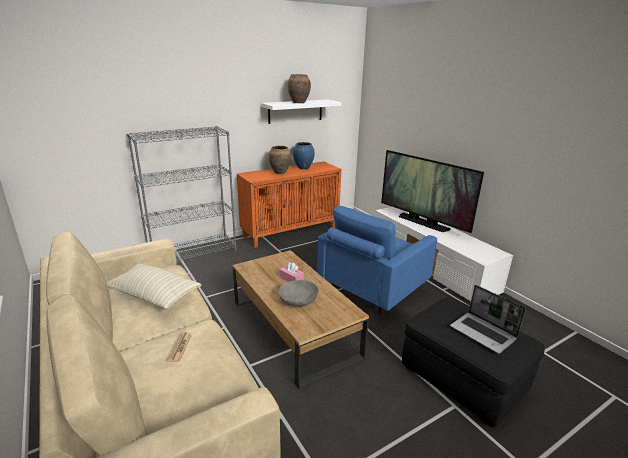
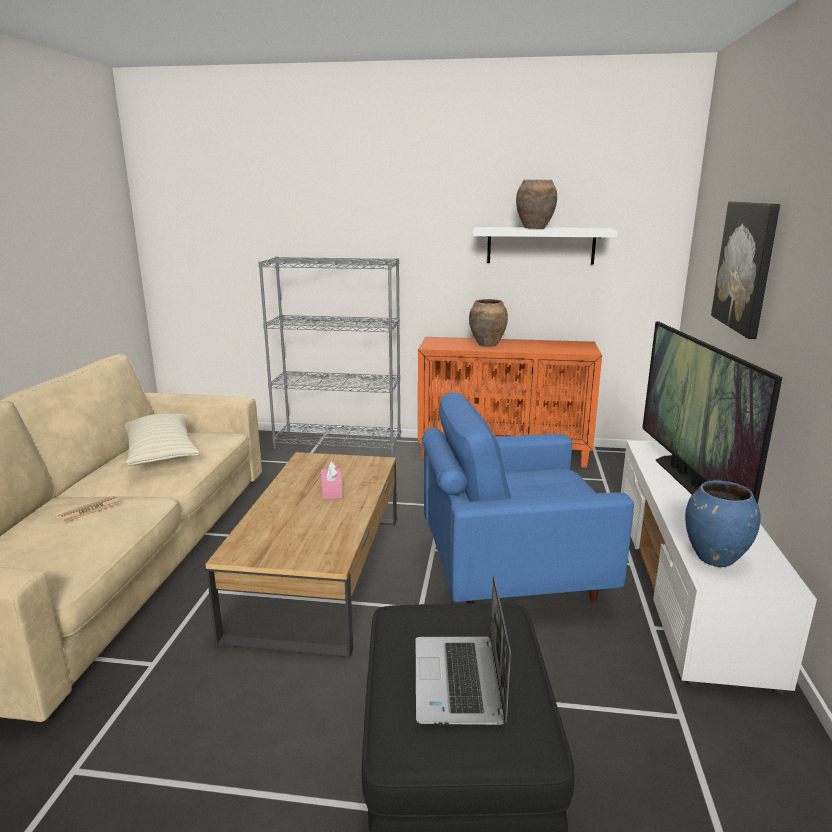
camera: 40 degrees right, 5 degrees down
grey bowl [279,280,318,307] -> none
blue vase [293,142,315,169] -> blue vase moved to [685,480,760,567]
none -> picture [711,201,780,339]

